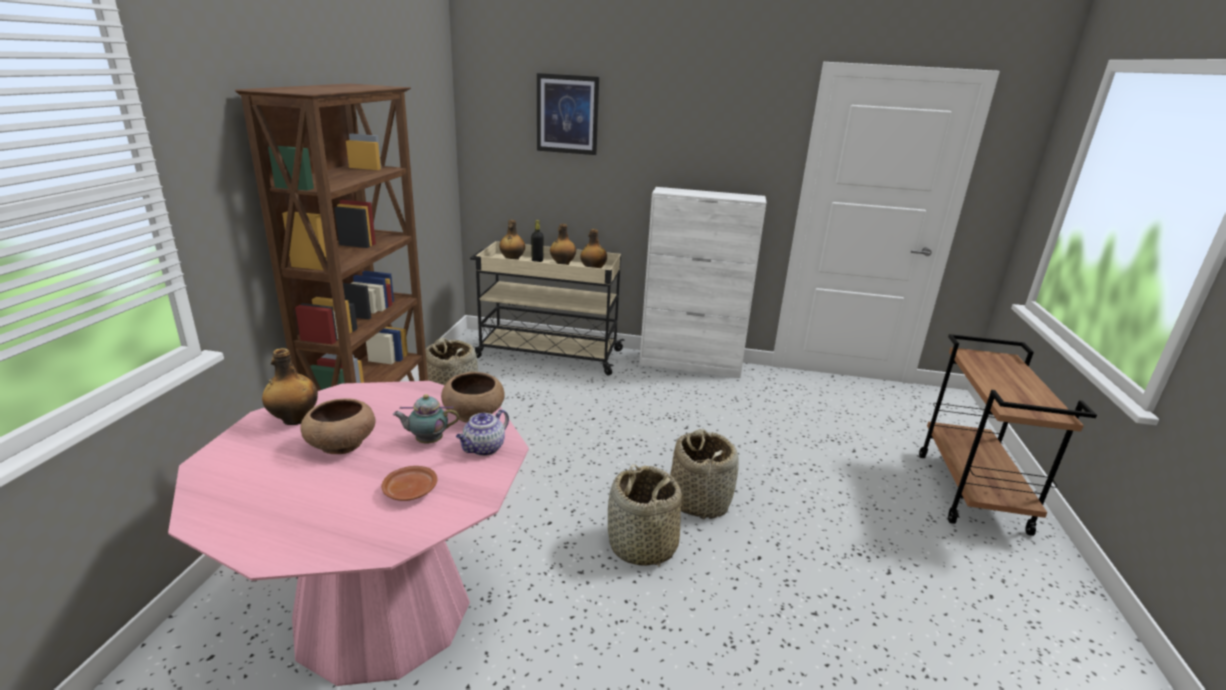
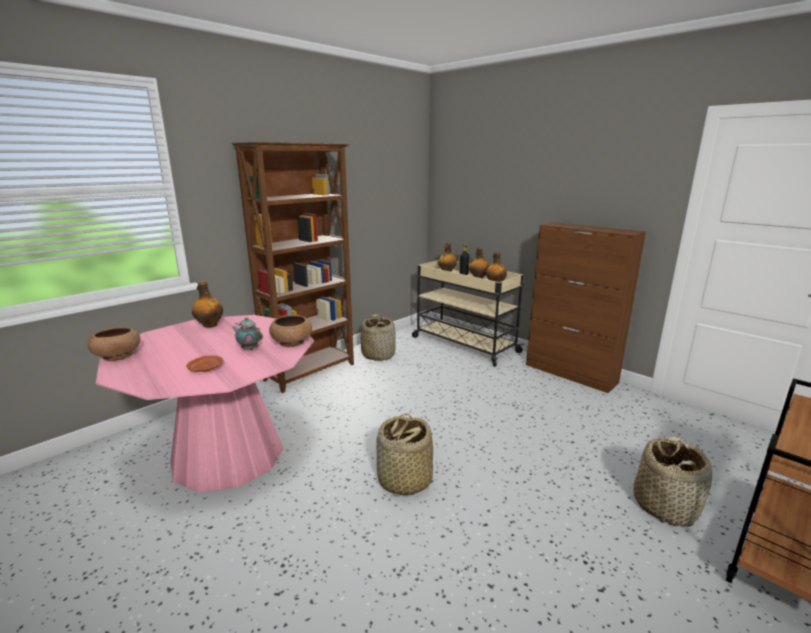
camera: 35 degrees right, 5 degrees down
brown bowl [301,398,375,454] -> brown bowl moved to [87,327,140,361]
teapot [456,409,509,456] -> none
picture [537,73,599,155] -> none
white cabinet [639,187,766,378] -> brown cabinet [526,222,646,393]
basket [670,429,739,519] -> basket moved to [633,437,712,527]

